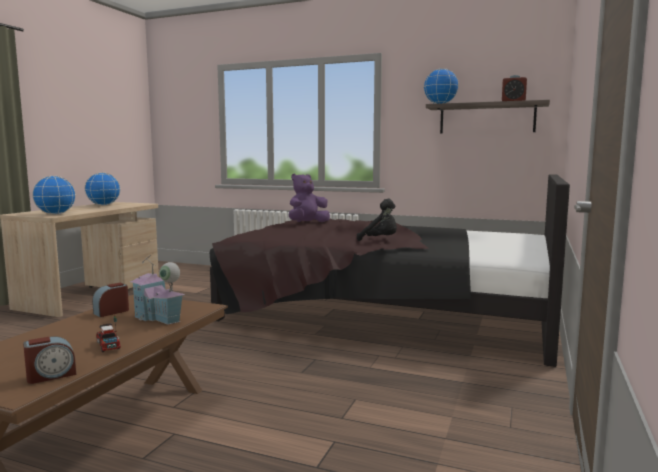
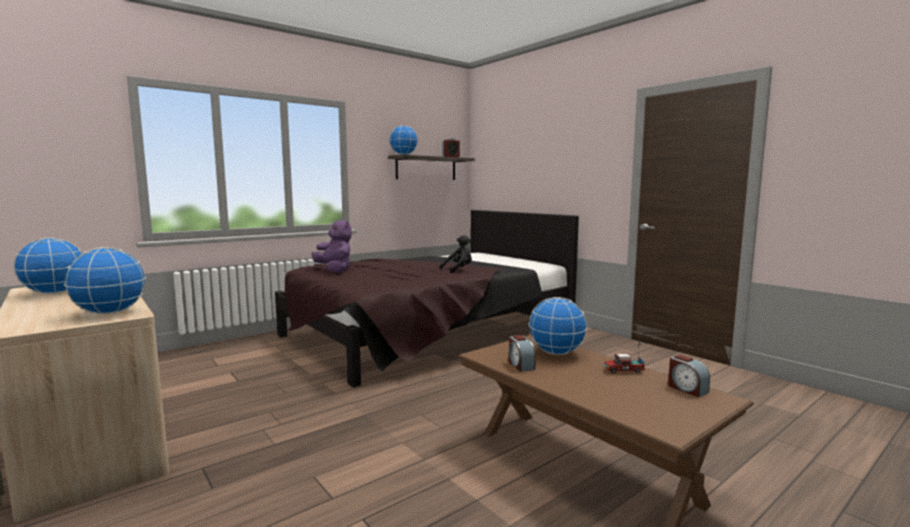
camera: 60 degrees left, 0 degrees up
alarm clock [23,336,76,384] -> alarm clock turned 150 degrees clockwise [668,355,710,397]
toy house [130,255,185,325] -> globe [528,297,587,355]
purple plush toy [289,174,330,222] -> purple plush toy turned 150 degrees clockwise [312,219,352,273]

